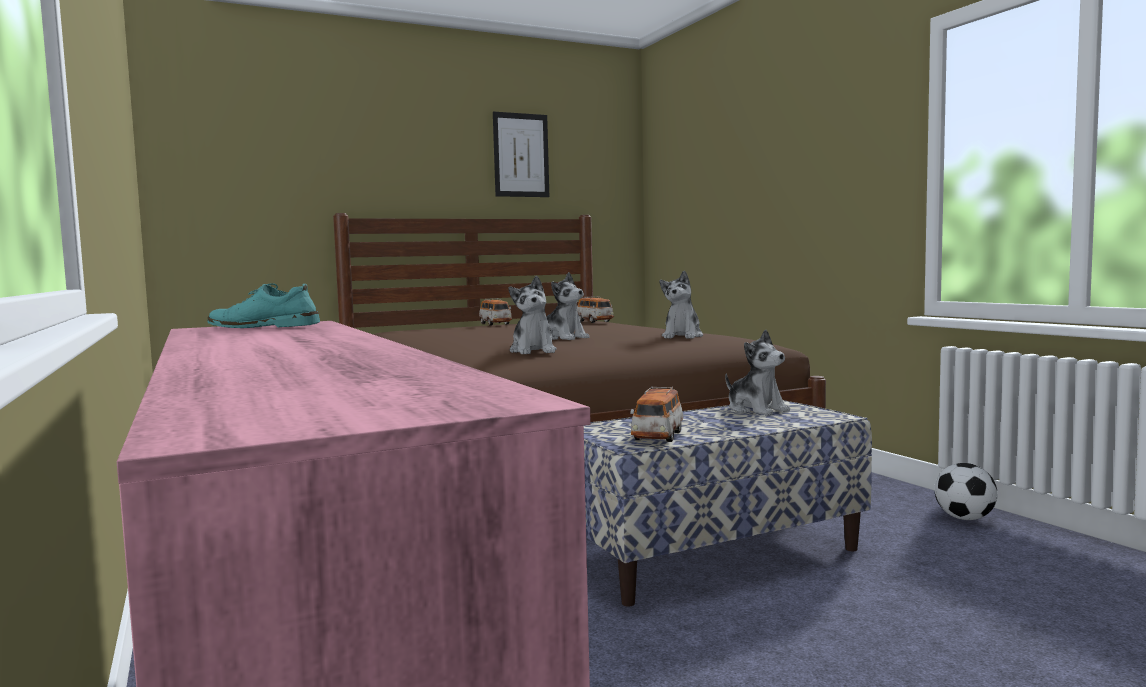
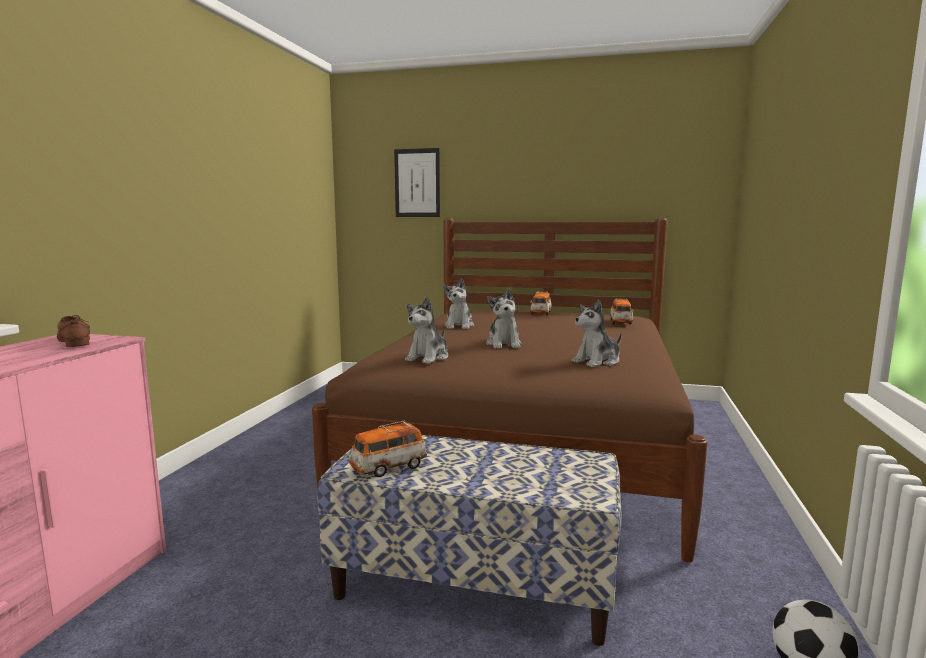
camera: 40 degrees right, 5 degrees up
turquoise shoe [207,284,320,328] -> brown shoe [57,315,90,347]
picture [493,111,549,197] -> picture moved to [394,148,440,217]
plush toy [725,330,790,416] -> plush toy moved to [443,278,474,329]

